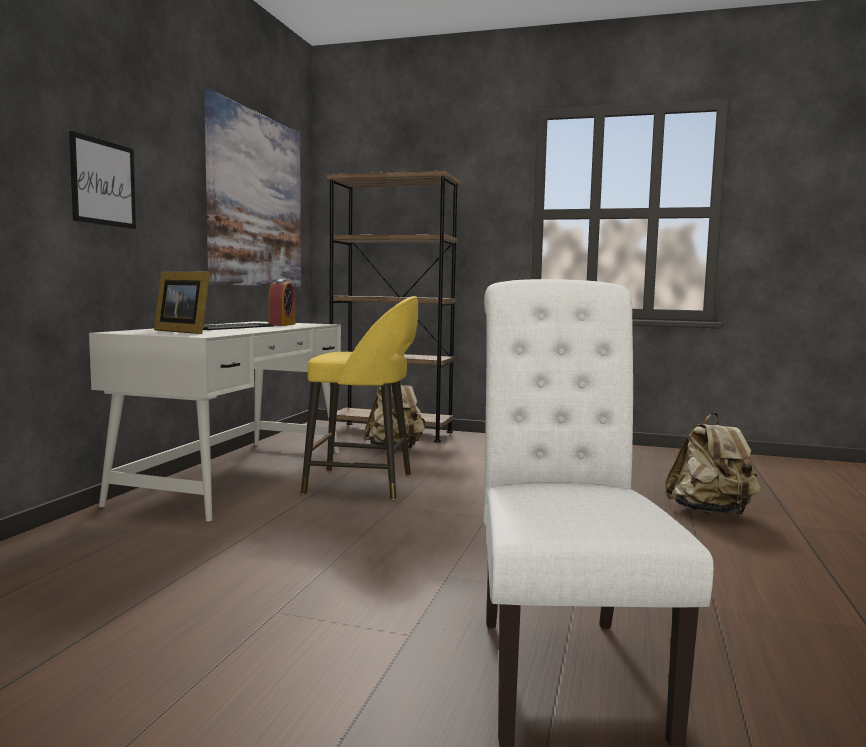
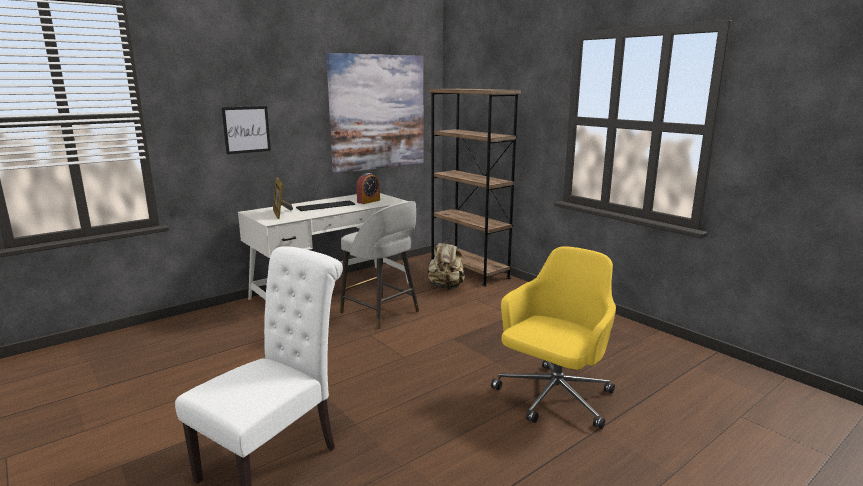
camera: 35 degrees right, 10 degrees up
yellow stool [301,296,418,500] -> grey stool [340,201,419,330]
beige backpack [665,412,761,515] -> yellow office chair [491,247,616,429]

